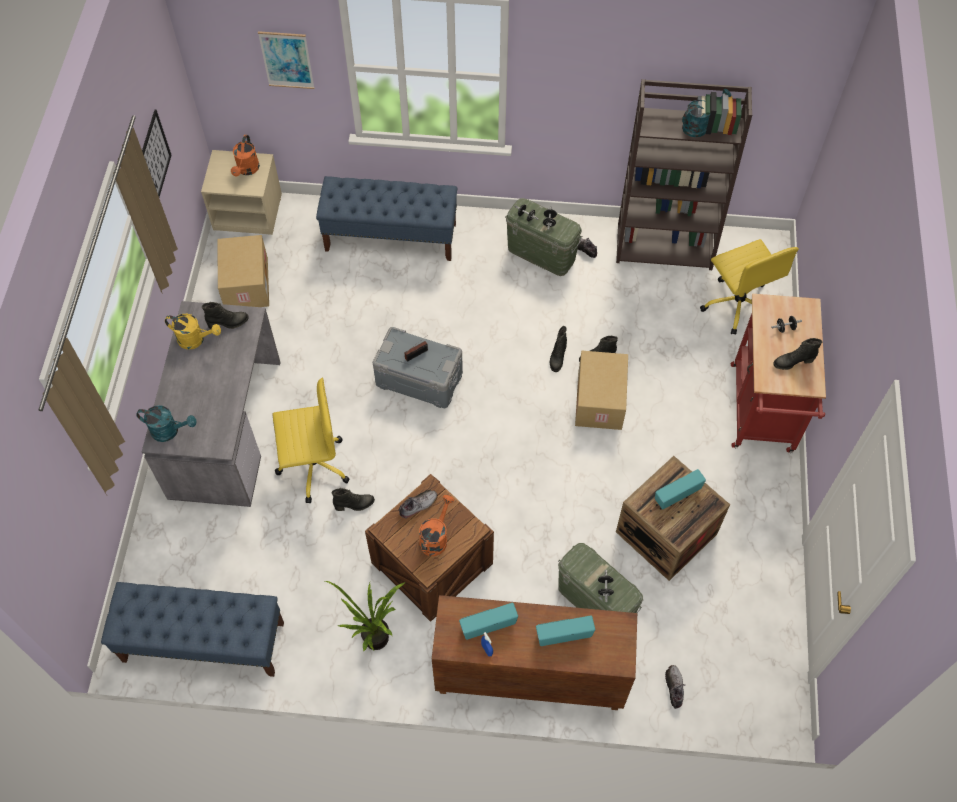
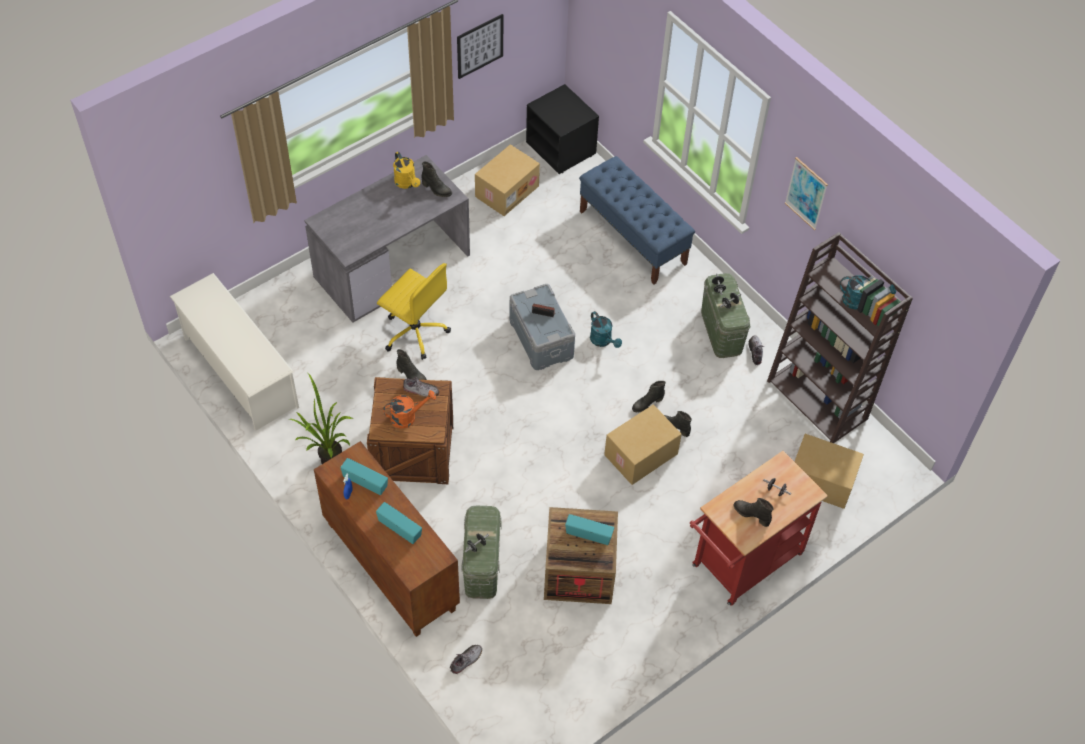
camera: 45 degrees right, 5 degrees down
blue bench [101,582,284,677] -> white shoe rack [170,273,299,430]
turquoise watering can [136,405,196,442] -> turquoise watering can moved to [590,311,622,348]
beige nightstand [201,150,282,235] -> black nightstand [526,84,599,174]
orange watering can [231,135,260,176] -> none
picture [258,31,314,89] -> picture moved to [785,157,828,230]
yellow office chair [700,239,799,335] -> cardboard box [794,434,864,509]

